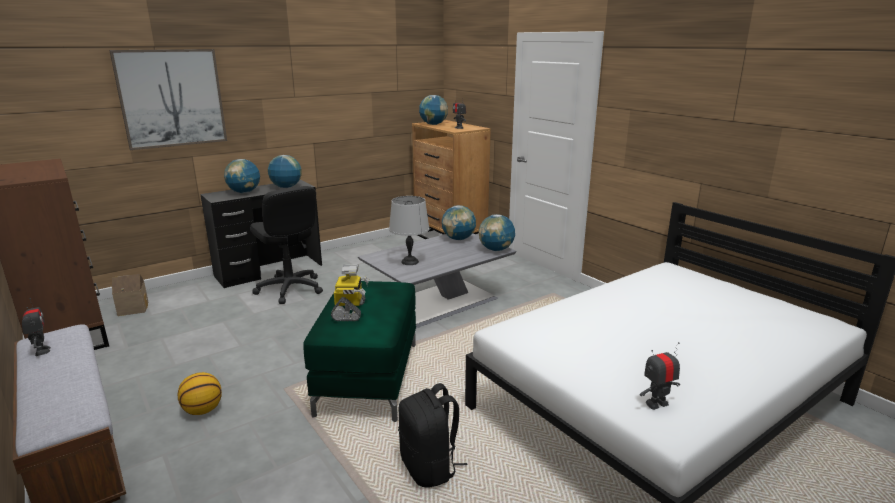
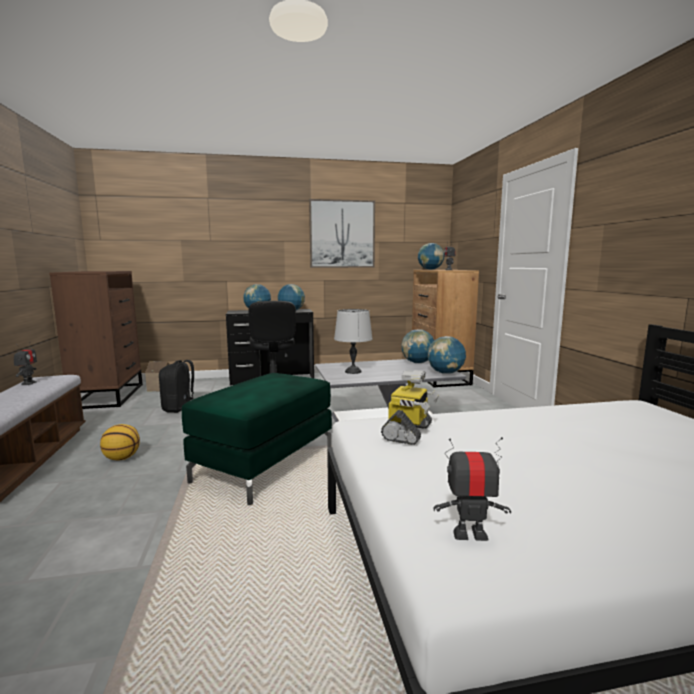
camera: 25 degrees right, 10 degrees down
picture [109,49,227,150] -> picture moved to [309,199,375,268]
toy robot [331,264,369,321] -> toy robot moved to [381,370,439,445]
black backpack [398,383,468,487] -> black backpack moved to [159,360,194,413]

